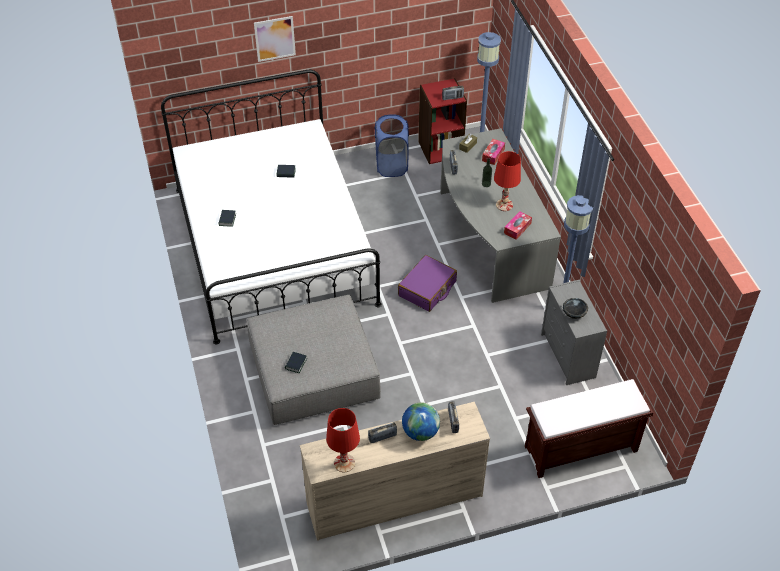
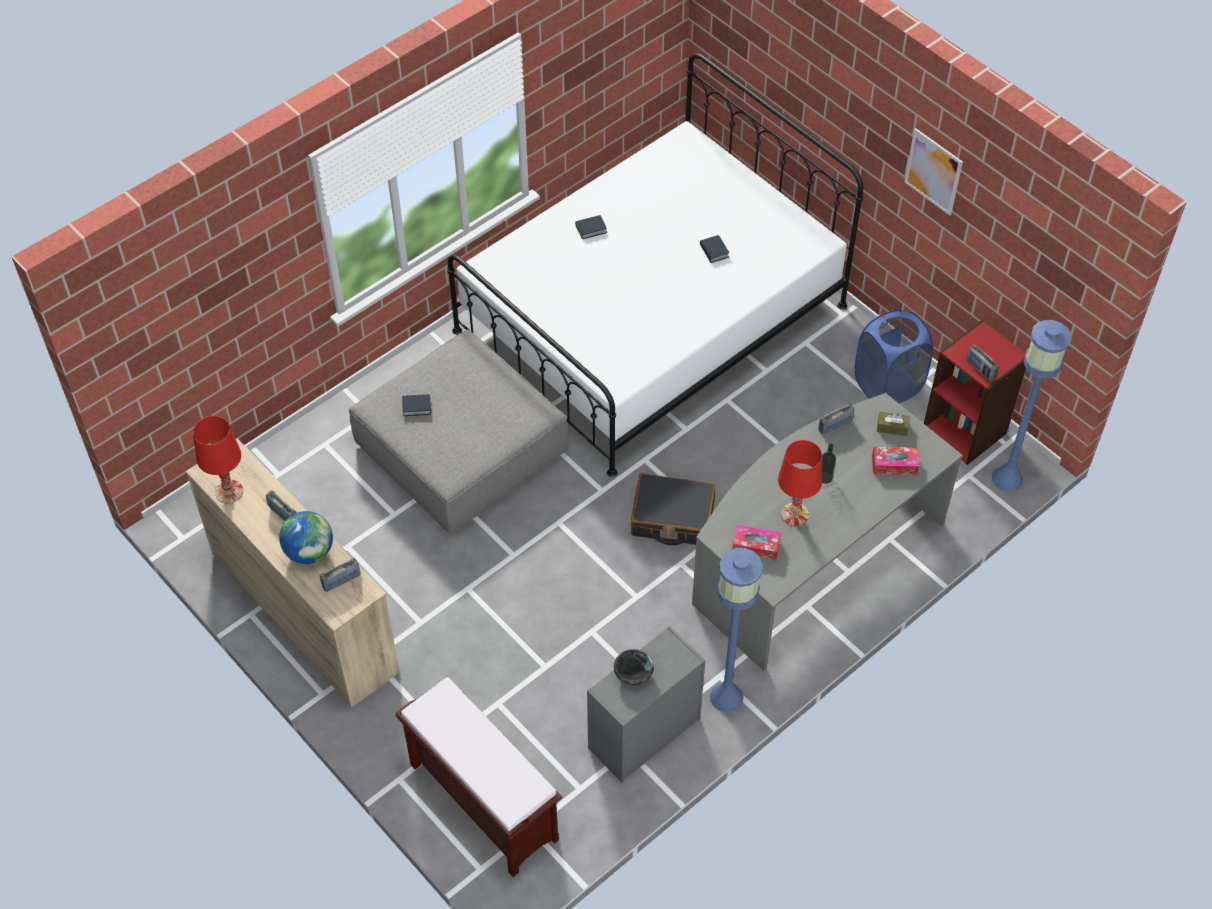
camera: 65 degrees right, 5 degrees up
picture [254,16,296,62] -> picture moved to [905,128,963,215]
purple suitcase [398,255,457,312] -> black suitcase [631,473,716,545]

